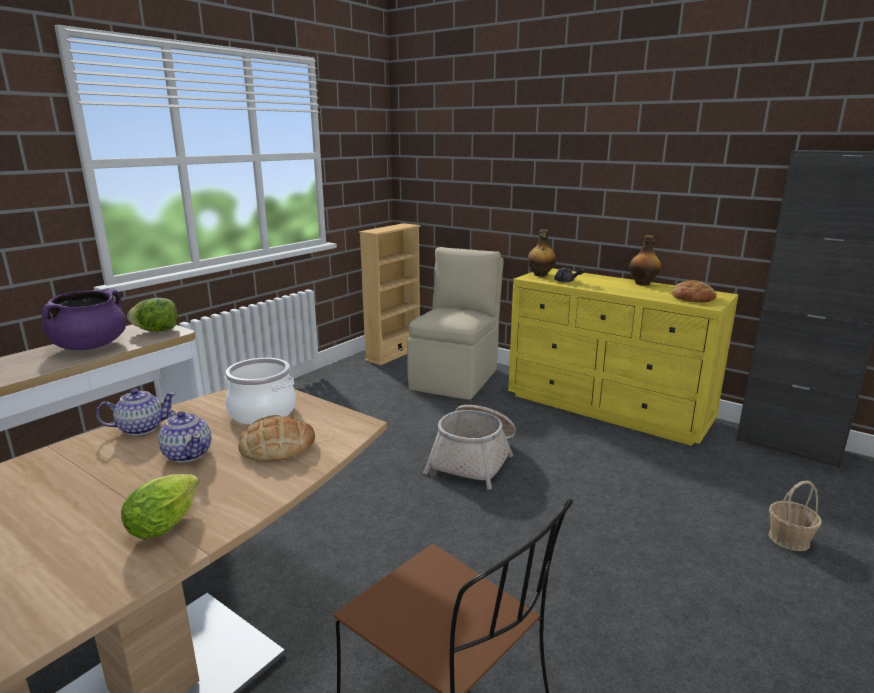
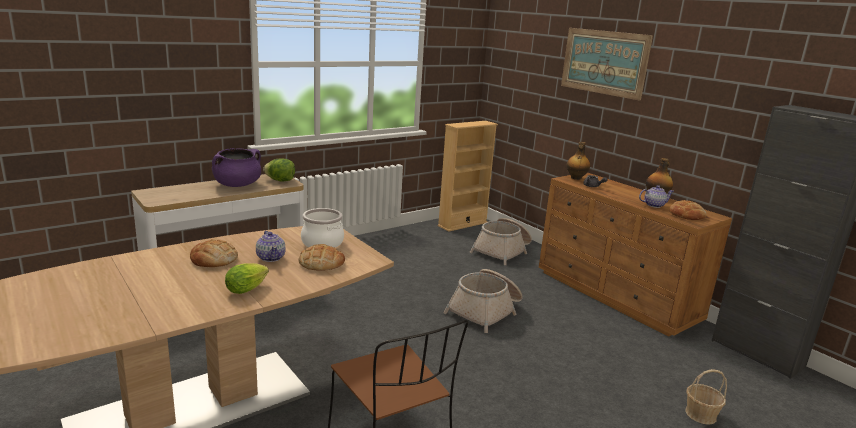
camera: 15 degrees right, 0 degrees up
teapot [96,388,177,436] -> teapot moved to [639,185,674,208]
beige chair [407,247,504,400] -> basket [470,218,532,265]
yellow dresser [508,268,739,446] -> brown dresser [539,172,732,337]
none -> bread [190,239,238,267]
none -> picture [561,28,653,101]

